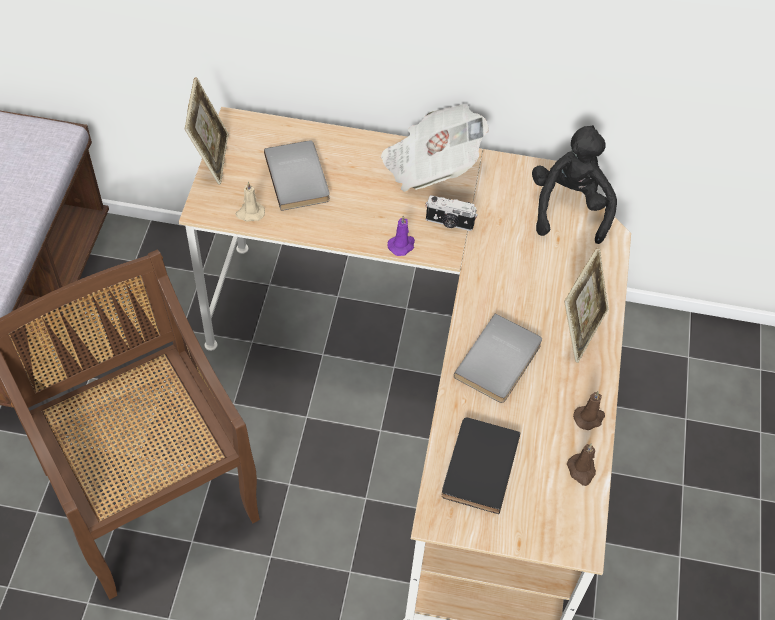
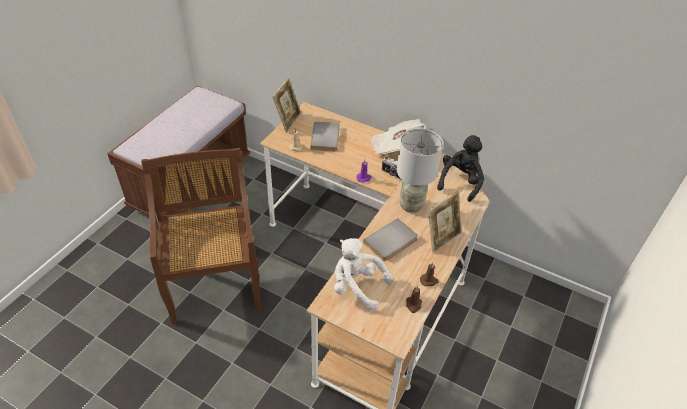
camera: 20 degrees right, 10 degrees down
black book [442,417,520,514] -> white plush toy [334,238,393,311]
none -> grey table lamp [397,128,443,213]

